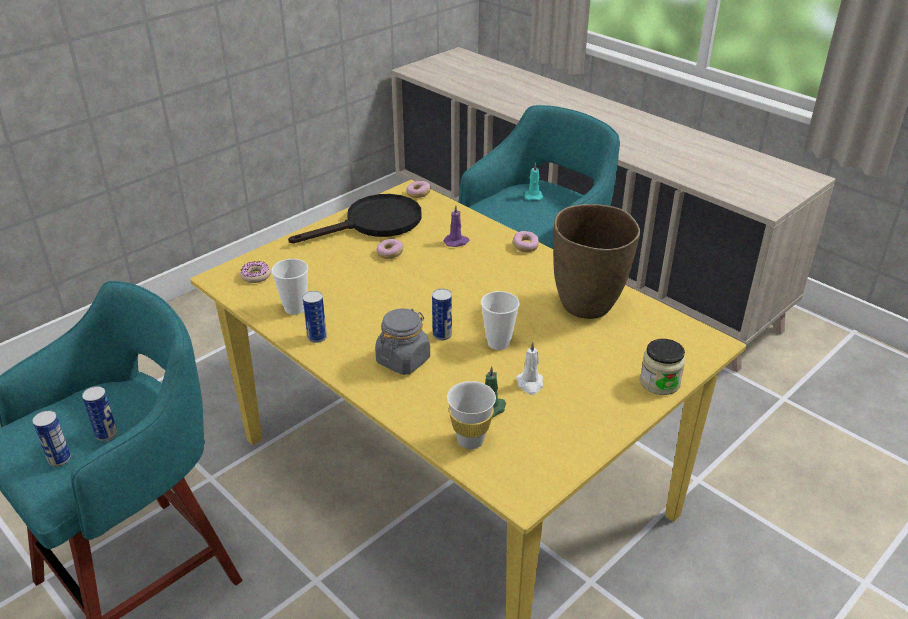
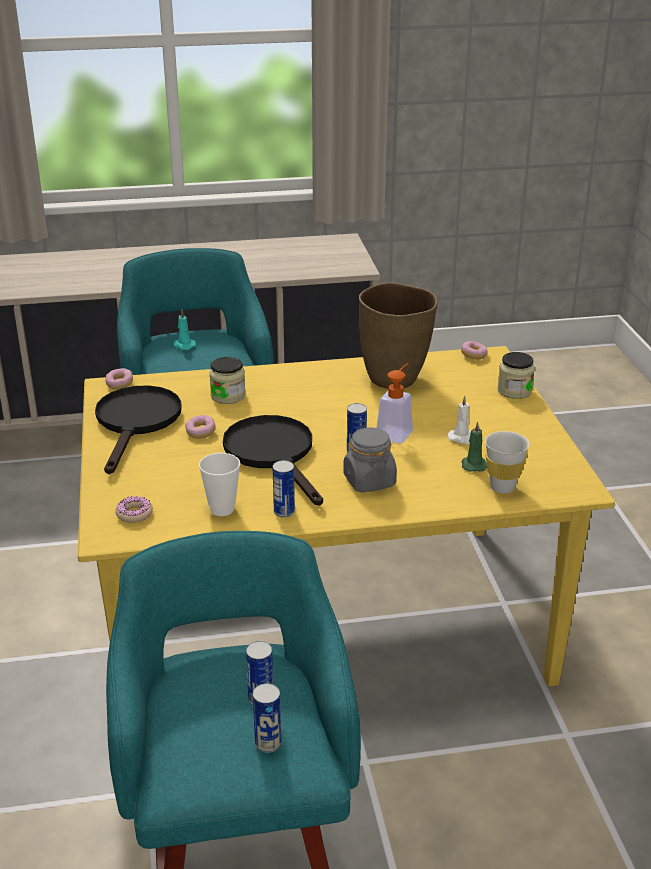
camera: 55 degrees left, 5 degrees down
purple candle [444,206,470,247] -> jar [209,357,246,404]
cup [481,291,520,350] -> soap dispenser [376,363,413,443]
donut [513,231,539,252] -> donut moved to [461,341,488,360]
none -> black frying pan [223,415,323,506]

